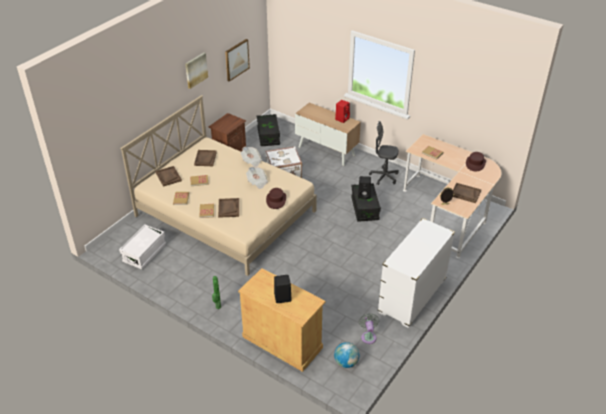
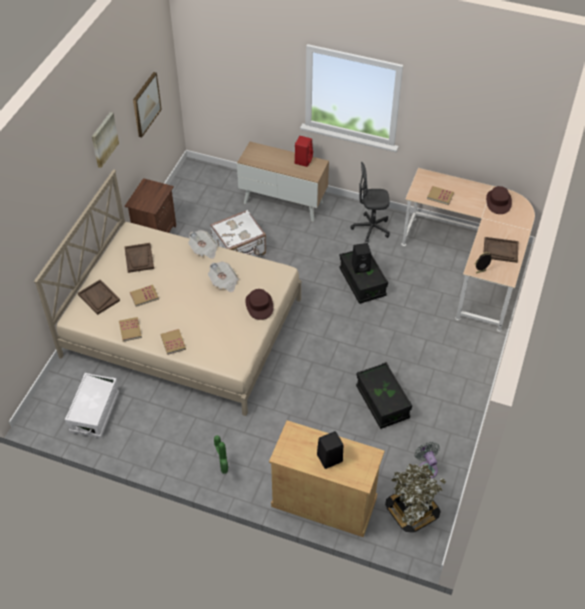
camera: 15 degrees left, 10 degrees up
brown tray [218,198,239,218] -> none
black storage box [257,114,280,146] -> black storage box moved to [356,362,412,429]
globe [334,342,359,368] -> potted plant [385,464,446,533]
white dresser [378,218,455,328] -> none

